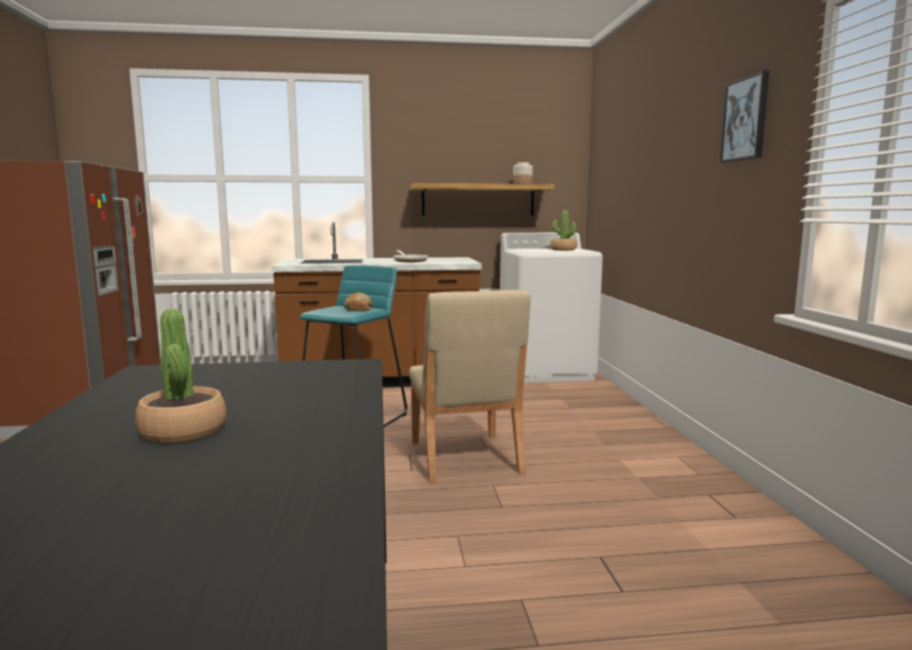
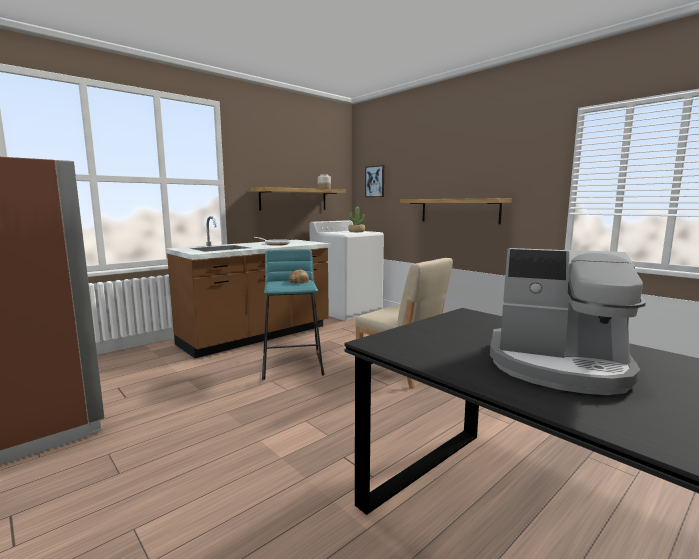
camera: 35 degrees left, 0 degrees up
potted plant [135,309,226,443] -> coffee machine [490,248,646,395]
picture [720,70,769,163] -> picture moved to [365,165,384,197]
none -> shelf [400,198,512,225]

